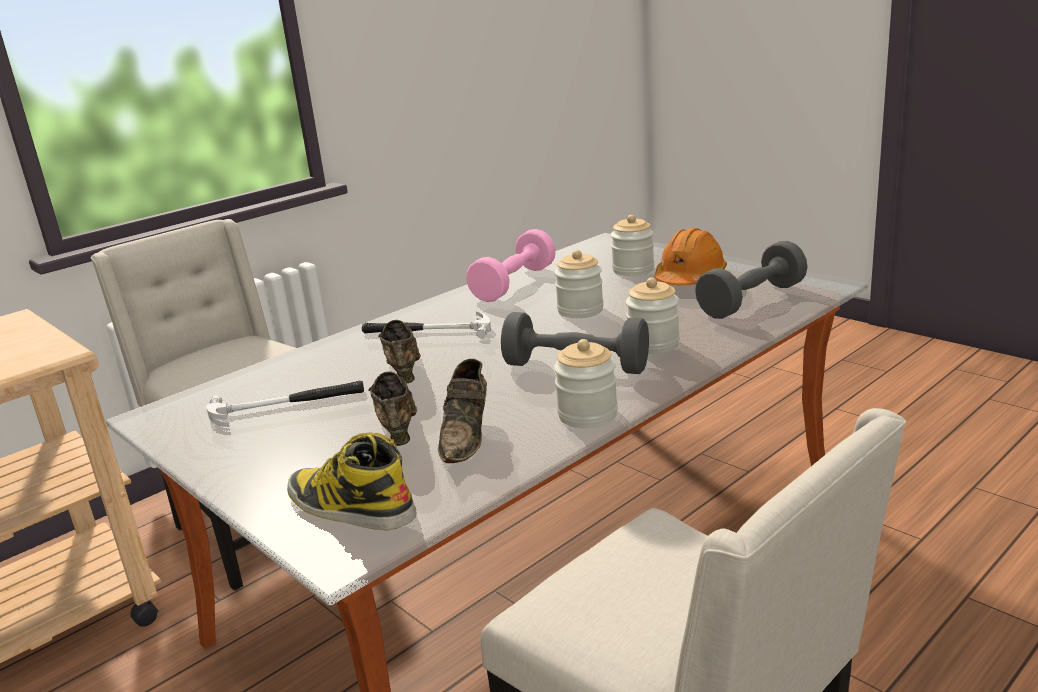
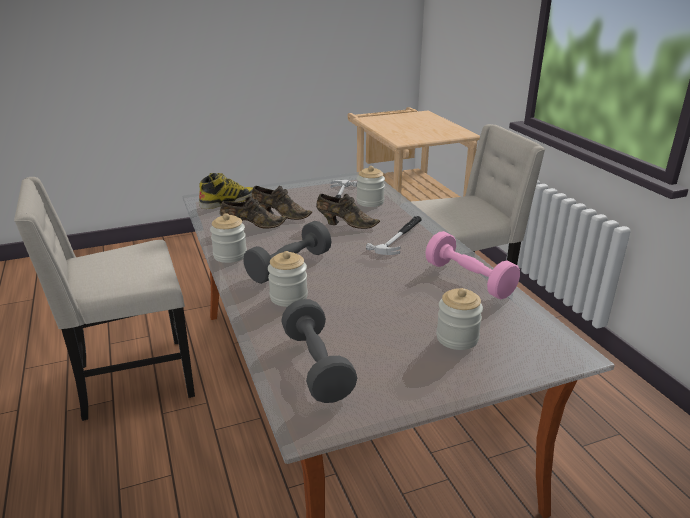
camera: 110 degrees right, 5 degrees up
brown shoe [438,359,487,463] -> brown shoe turned 135 degrees clockwise [220,196,287,228]
jar [554,250,604,318] -> jar moved to [356,166,385,207]
orange hard hat [654,228,727,286] -> none

